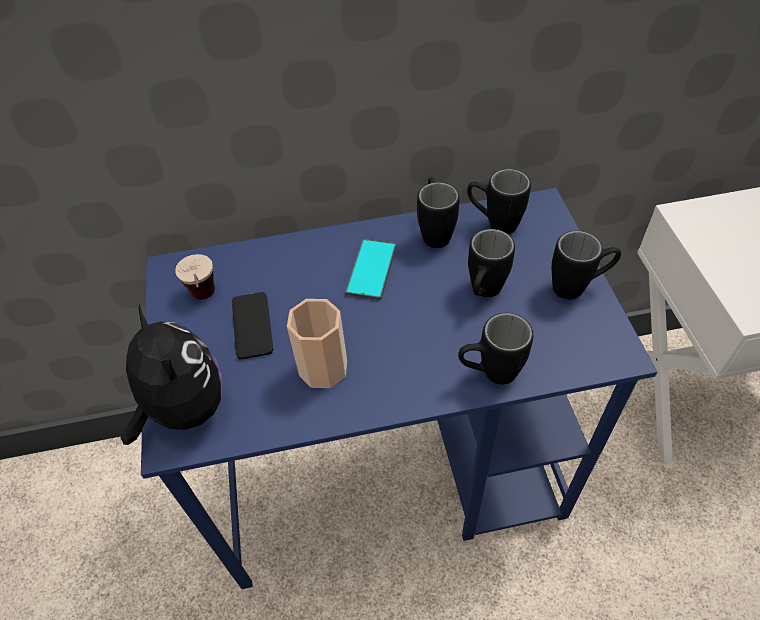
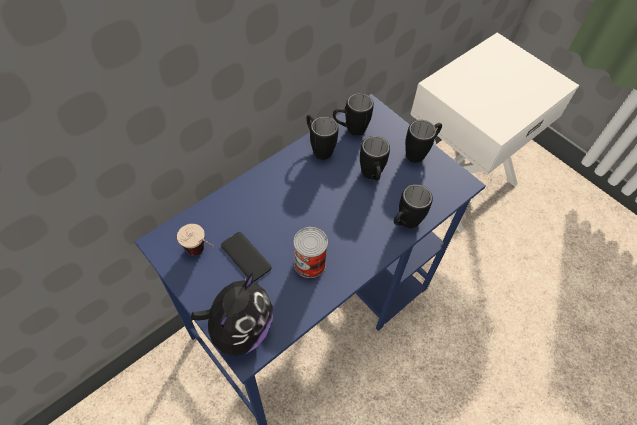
camera: 35 degrees left, 5 degrees up
plush toy [121,303,223,445] -> plush toy turned 90 degrees clockwise [191,273,273,356]
cup [287,299,347,388] -> can [293,227,328,278]
phone [345,238,396,300] -> none

